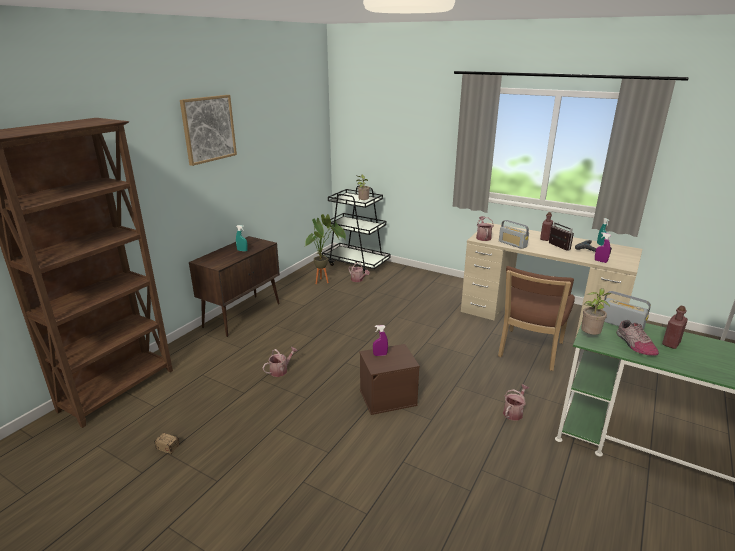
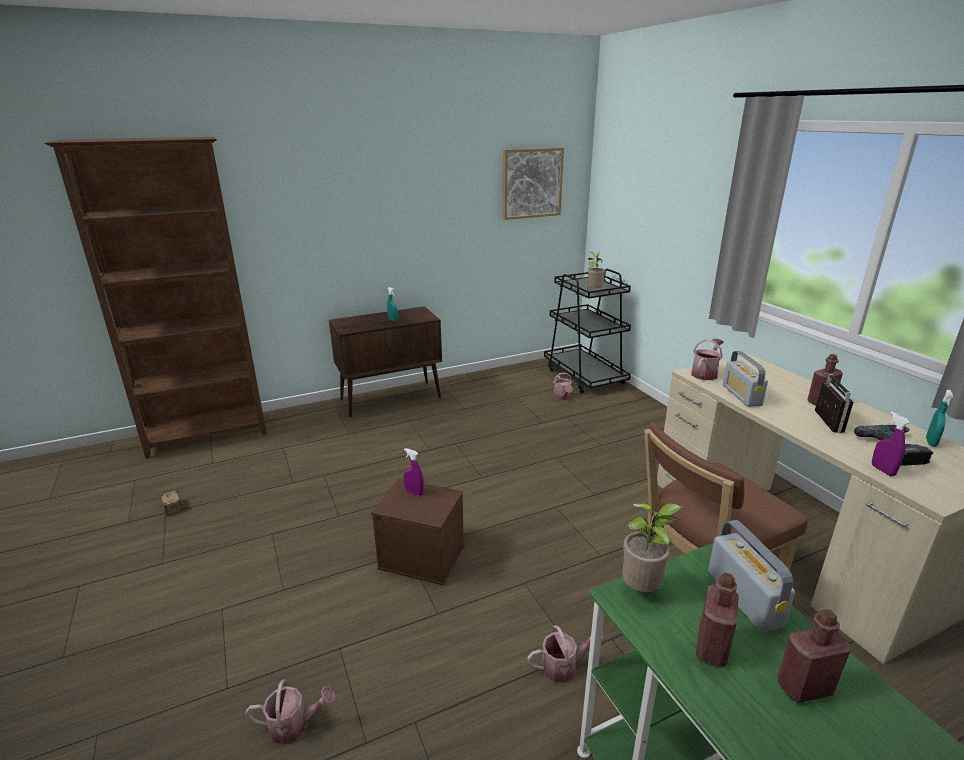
camera: 35 degrees right, 0 degrees up
picture [180,95,237,166] -> picture moved to [503,148,564,220]
watering can [262,347,298,377] -> watering can moved to [245,679,336,745]
potted plant [305,214,346,284] -> none
shoe [617,320,659,356] -> red bottle [696,572,739,667]

